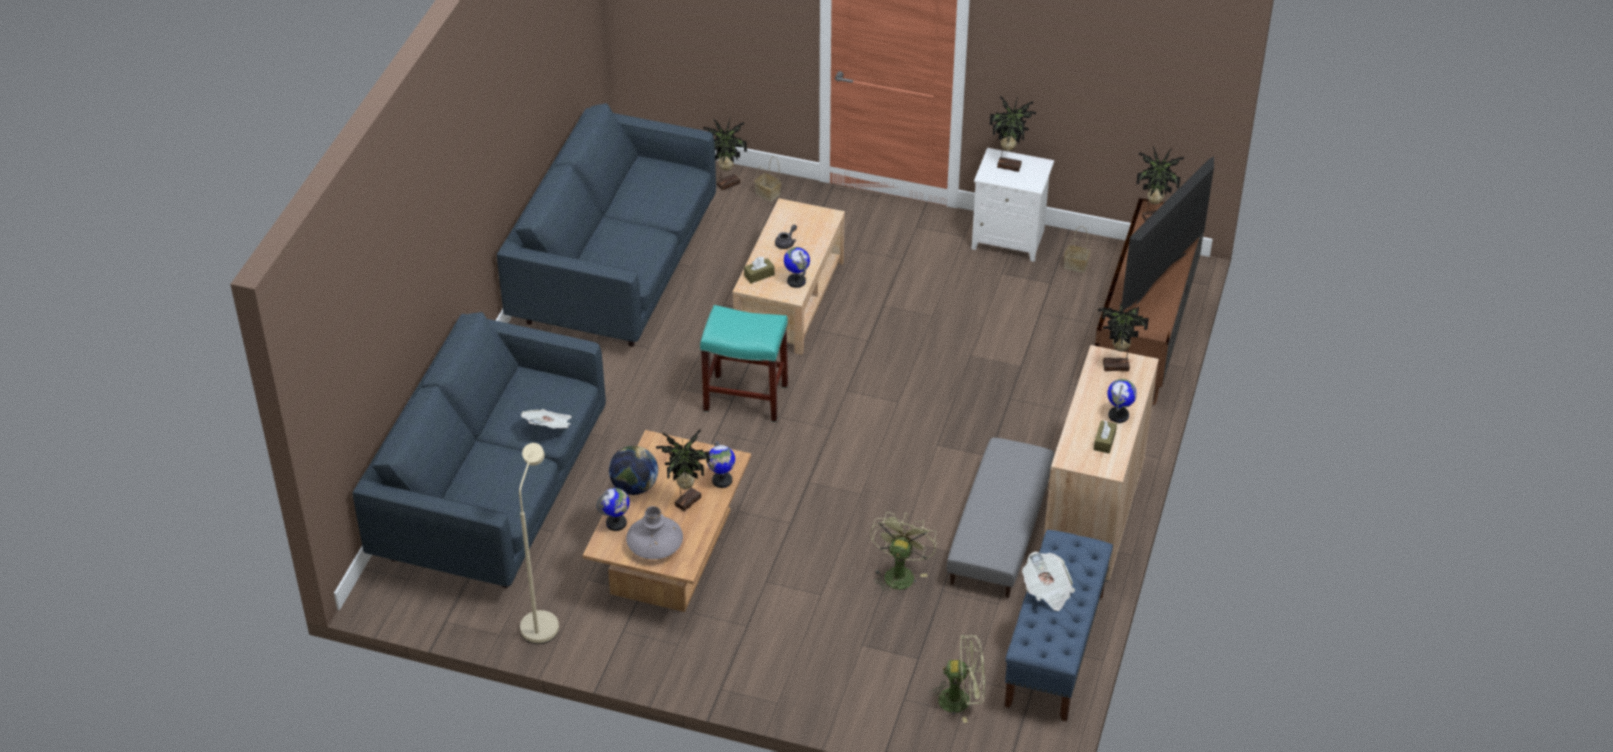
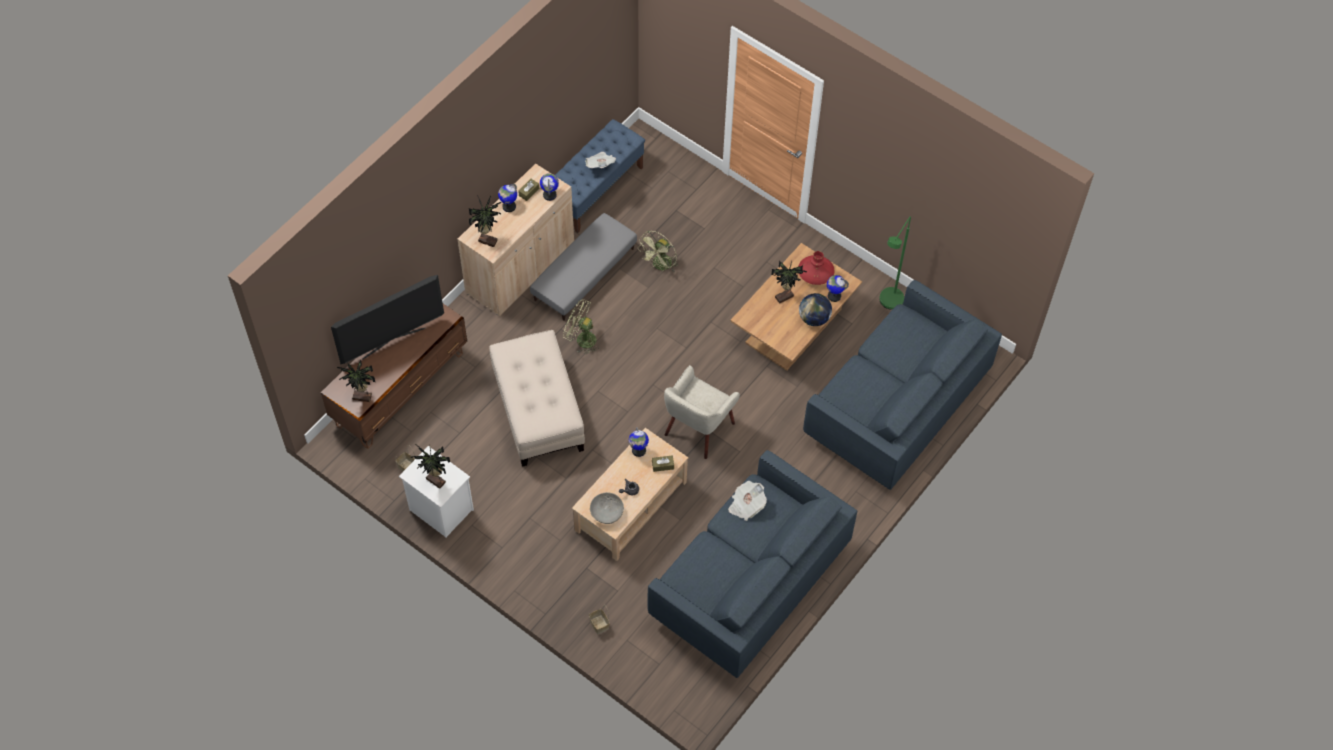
camera: 160 degrees left, 15 degrees up
beige floor lamp [519,443,559,644] -> green floor lamp [879,216,911,310]
newspaper [521,409,572,429] -> newspaper moved to [728,481,767,521]
grey vase [626,506,683,559] -> red vase [799,251,834,285]
turquoise stool [700,305,788,422] -> beige armchair [664,365,740,459]
potted plant [703,118,747,191] -> none
globe [707,441,735,488] -> globe moved to [540,173,559,201]
green fan [929,634,985,723] -> green fan moved to [563,299,599,354]
none -> beige ottoman [489,330,585,467]
none -> grey bowl [590,492,624,524]

